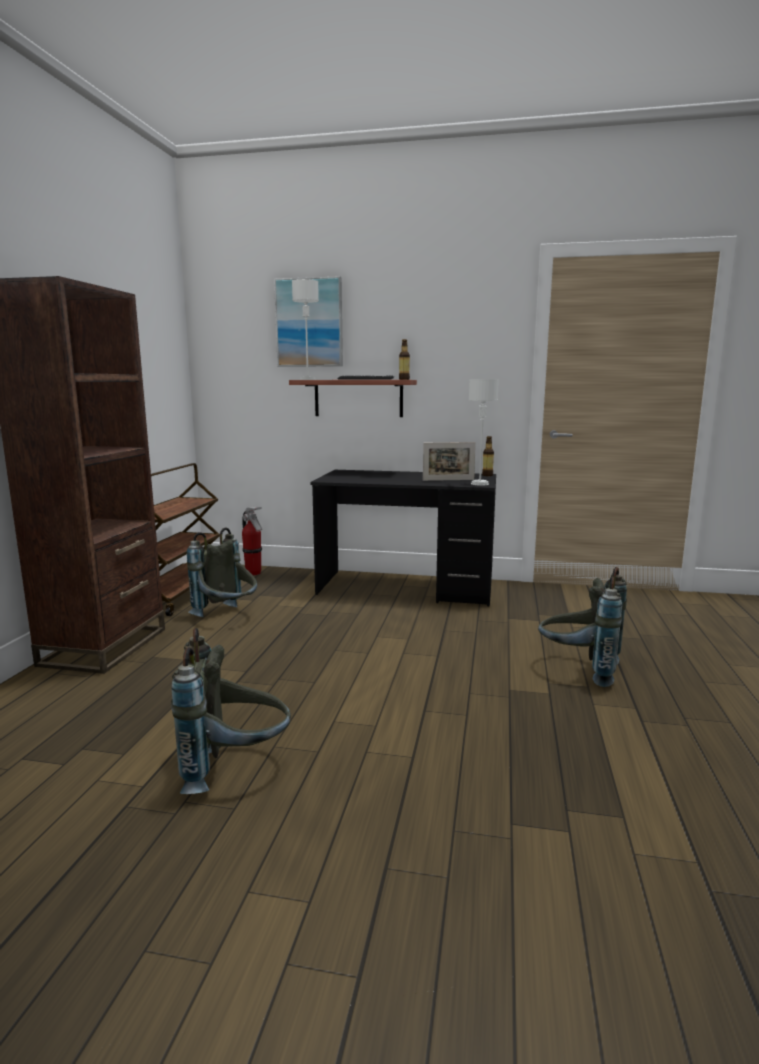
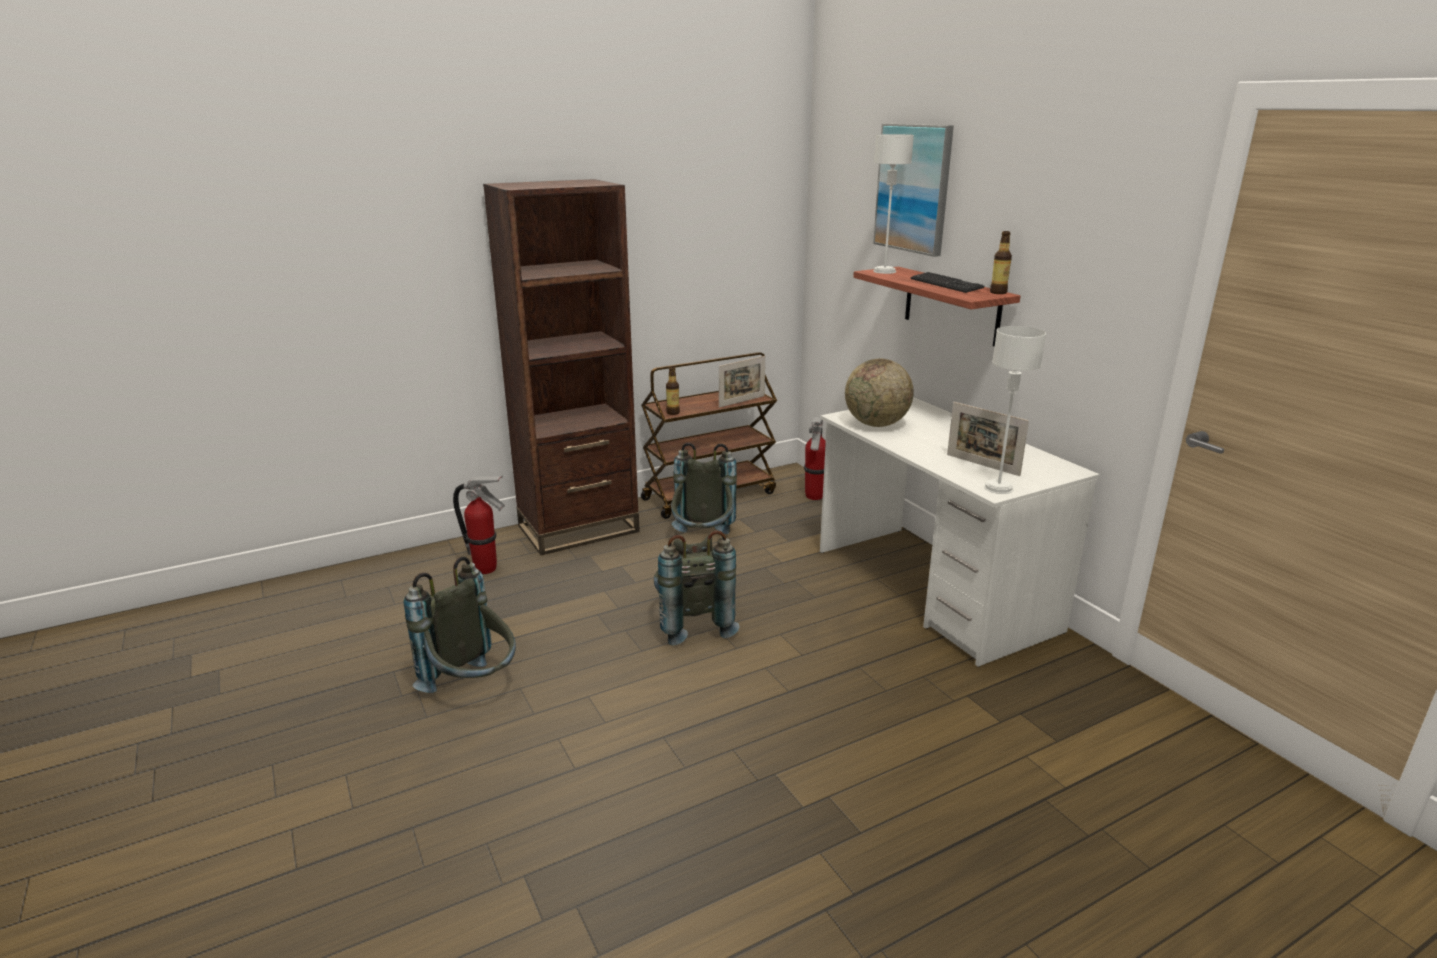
camera: 50 degrees right, 10 degrees up
black desk [310,470,496,607] -> white desk [820,397,1100,667]
bottle [482,436,494,476] -> bottle moved to [666,366,680,415]
grey backpack [538,567,627,687] -> grey backpack moved to [654,530,740,646]
none -> fire extinguisher [453,476,505,574]
none -> picture frame [719,356,765,408]
none -> globe [845,359,914,427]

